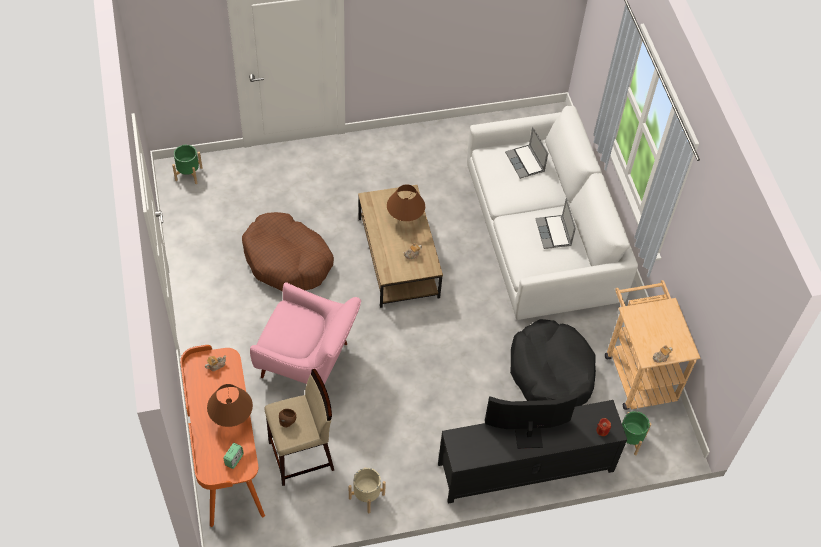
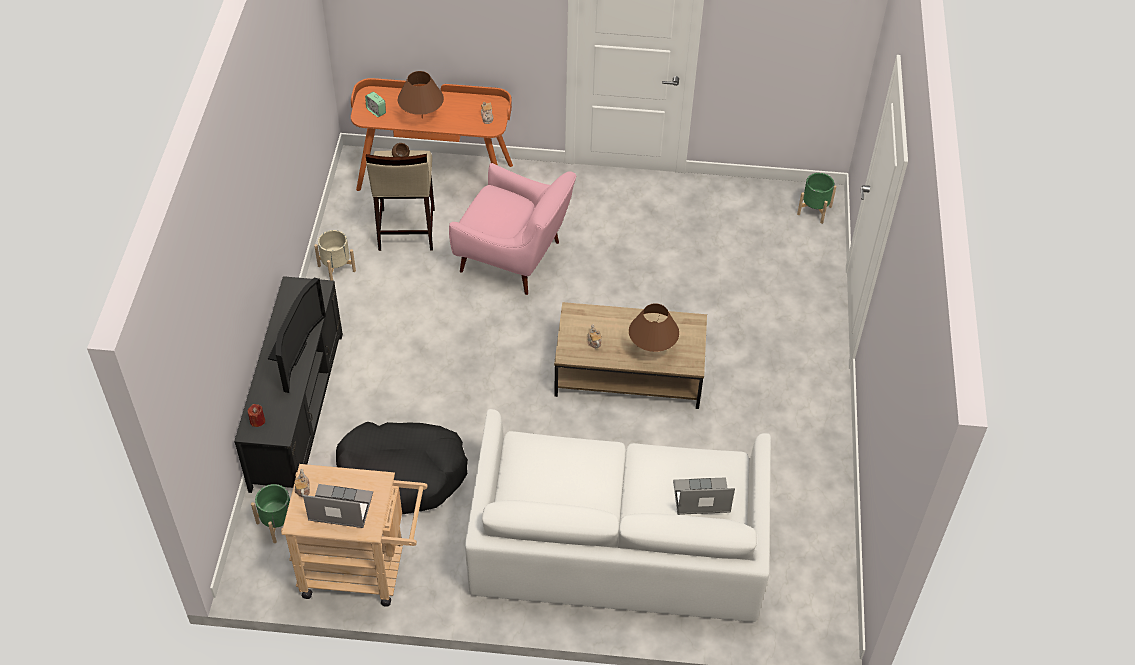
camera: 110 degrees right, 5 degrees down
brown dog bed [242,212,334,291] -> none
pink armchair [250,282,361,384] -> pink armchair turned 105 degrees counterclockwise [449,163,576,295]
laptop [535,198,576,249] -> laptop moved to [303,484,373,528]

